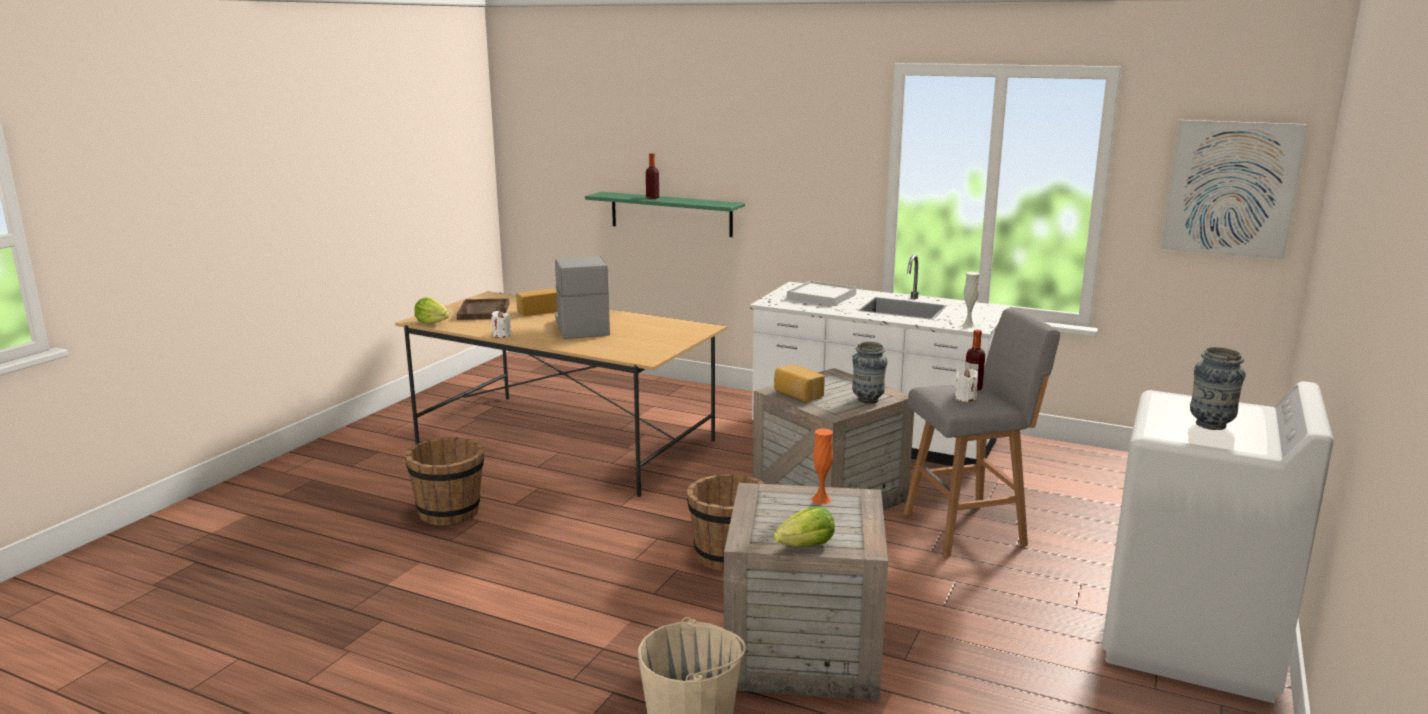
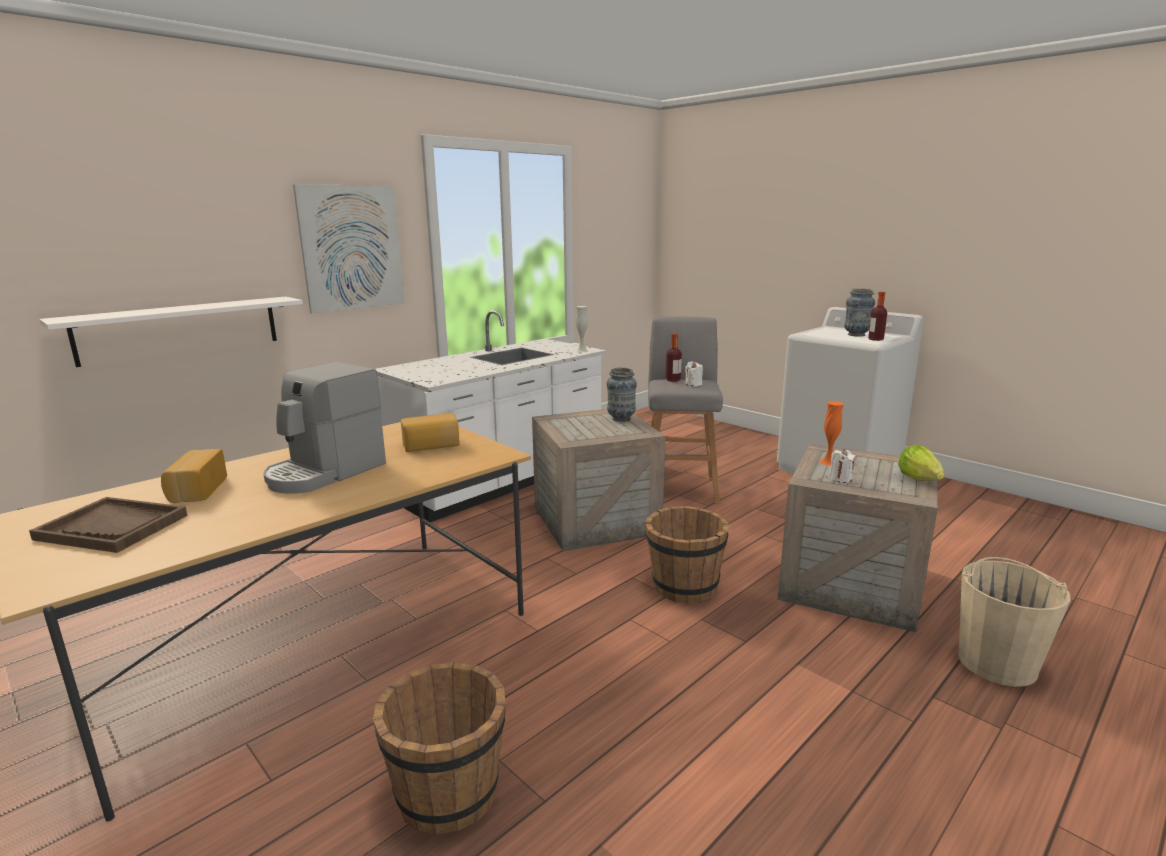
camera: 70 degrees left, 0 degrees up
lettuce [414,298,450,324] -> none
white candle [491,311,511,338] -> white candle moved to [829,449,856,483]
coffee machine [555,256,610,339] -> coffee machine turned 60 degrees counterclockwise [263,362,386,494]
green shelf [585,192,745,237] -> white shelf [39,297,303,367]
bottle [646,153,659,199] -> bottle moved to [868,292,887,341]
bread [774,365,825,402] -> bread moved to [401,413,460,452]
white tray [787,281,856,306] -> none
picture [1161,120,1308,259] -> picture moved to [293,184,405,313]

